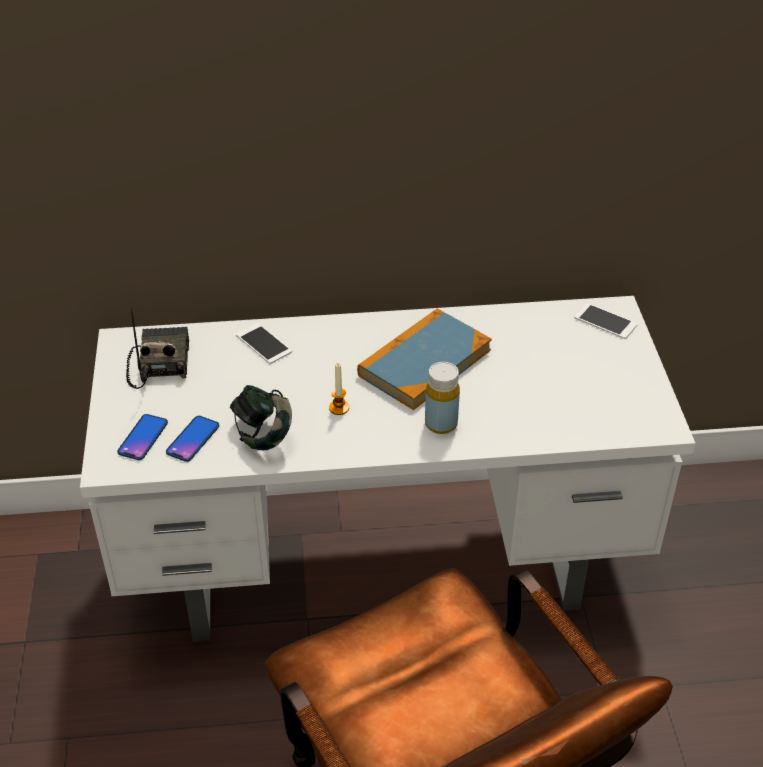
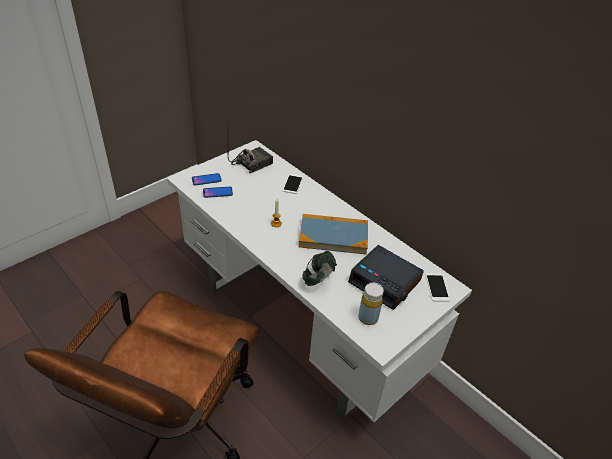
camera: 50 degrees right, 0 degrees up
headphones [230,385,292,450] -> headphones moved to [302,251,337,286]
yellow bottle [425,362,460,434] -> yellow bottle moved to [358,283,384,325]
none -> alarm clock [348,245,424,310]

